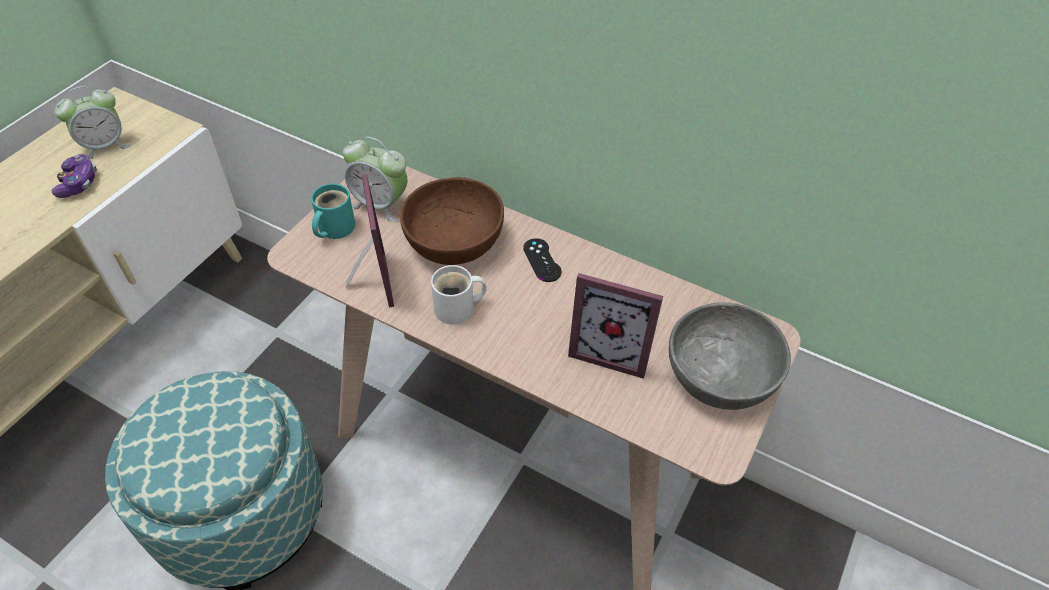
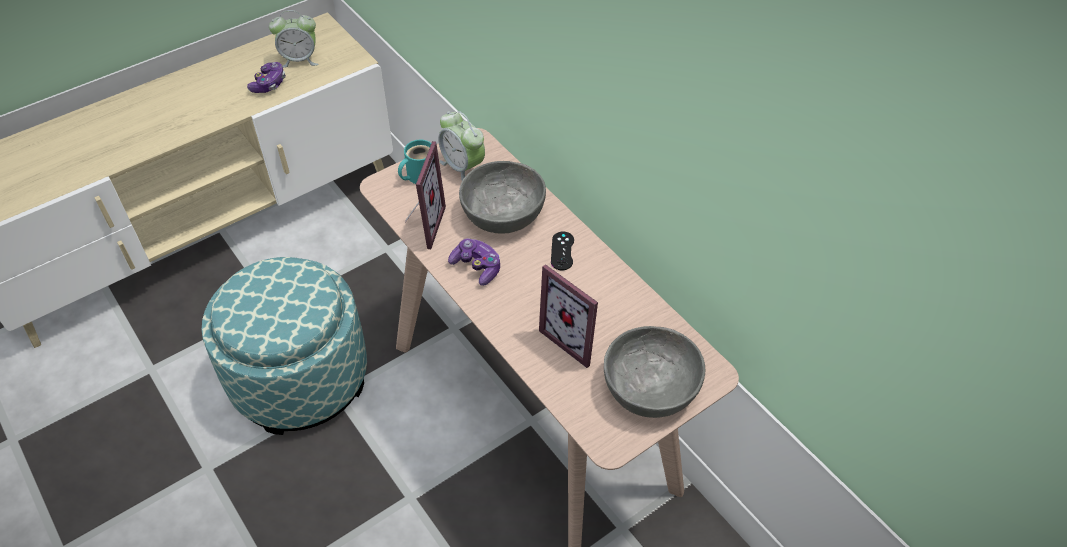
camera: 25 degrees right, 0 degrees up
brown bowl [400,177,504,265] -> grey bowl [459,161,546,233]
white mug [431,265,487,325] -> game controller [448,238,500,286]

